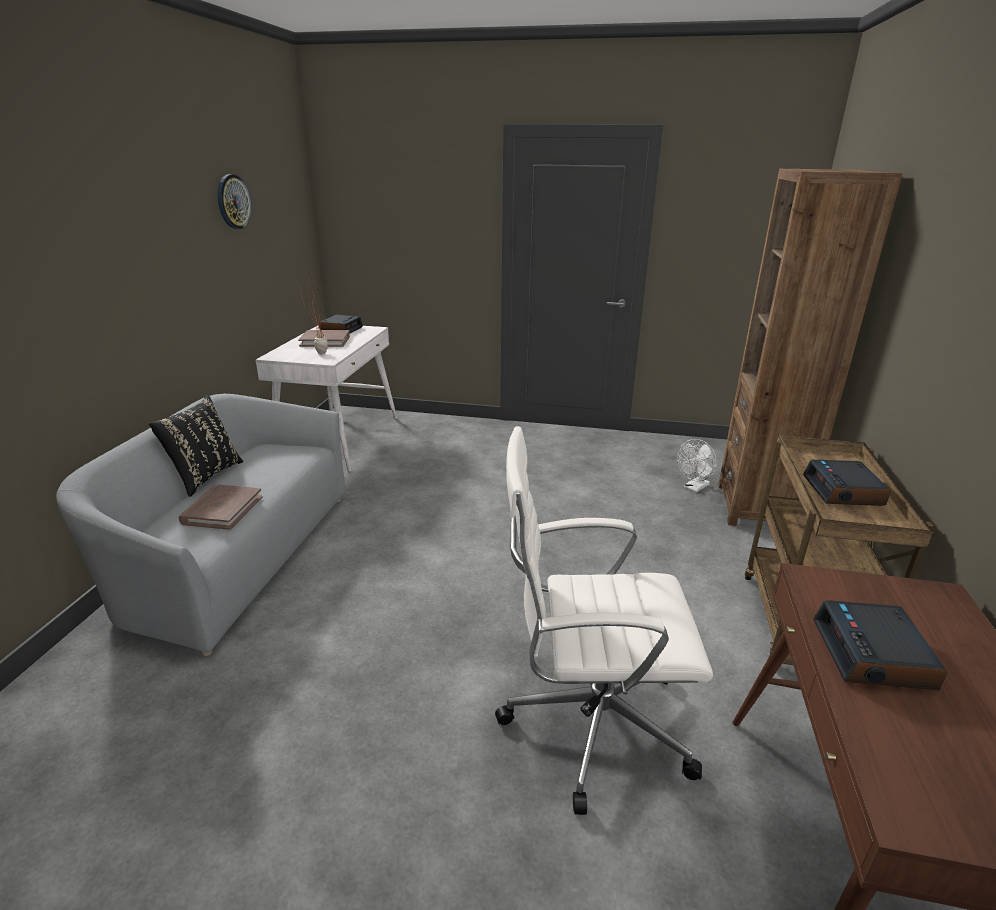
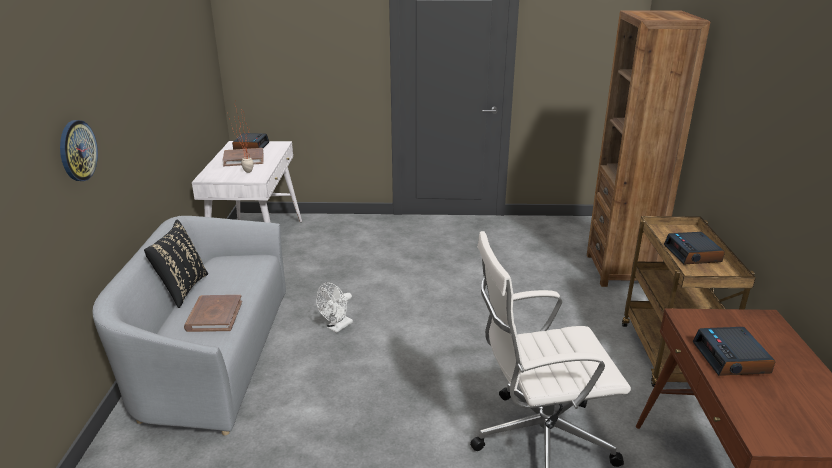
camera: 10 degrees left, 0 degrees up
wall clock [218,174,252,229] -> wall clock moved to [60,120,98,181]
white fan [677,439,716,492] -> white fan moved to [316,282,353,333]

